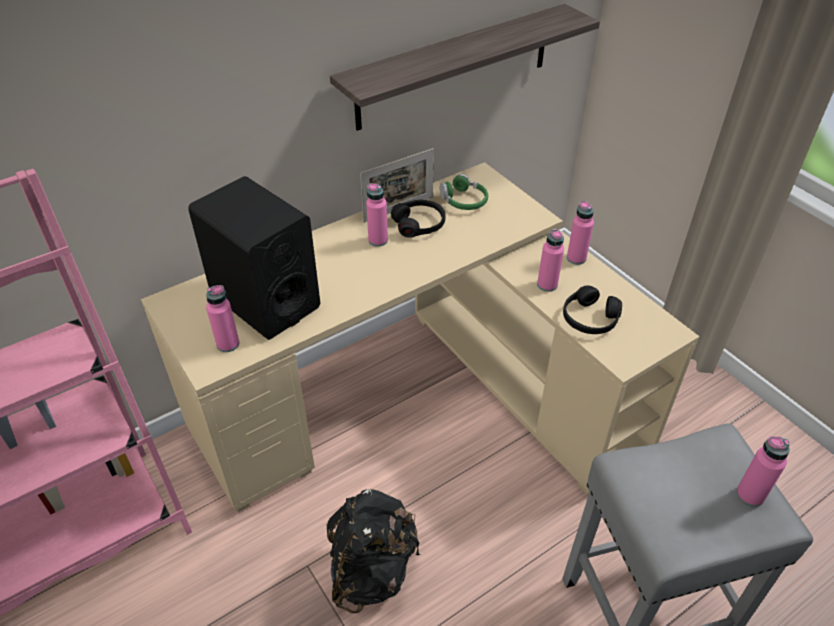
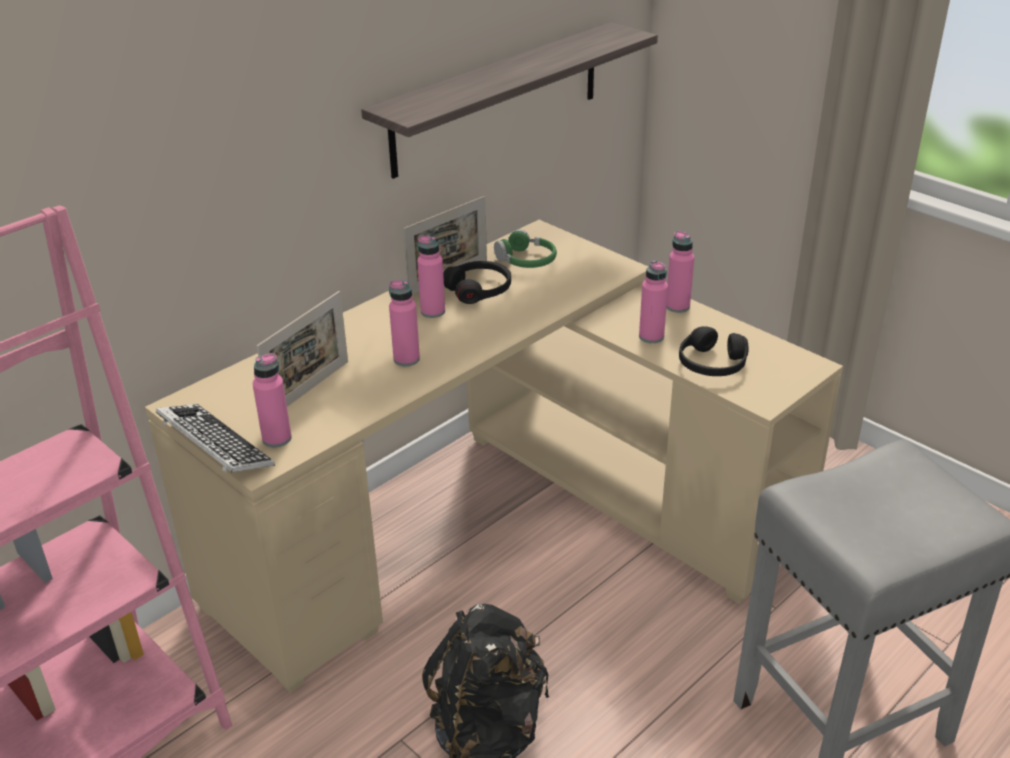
camera: 10 degrees left, 10 degrees down
black speaker [188,176,320,340] -> picture frame [256,291,348,407]
pink bottle [736,436,790,507] -> pink bottle moved to [389,280,420,366]
none -> keyboard [156,404,275,473]

